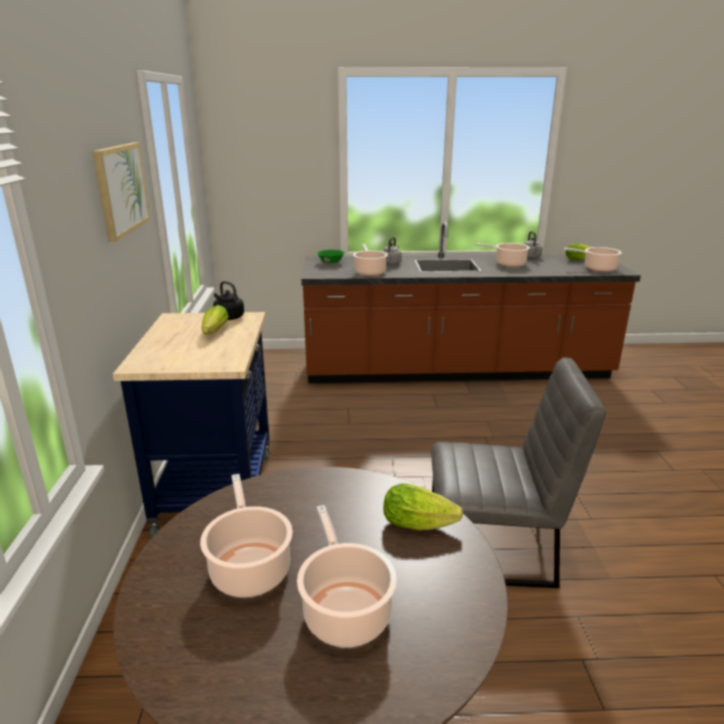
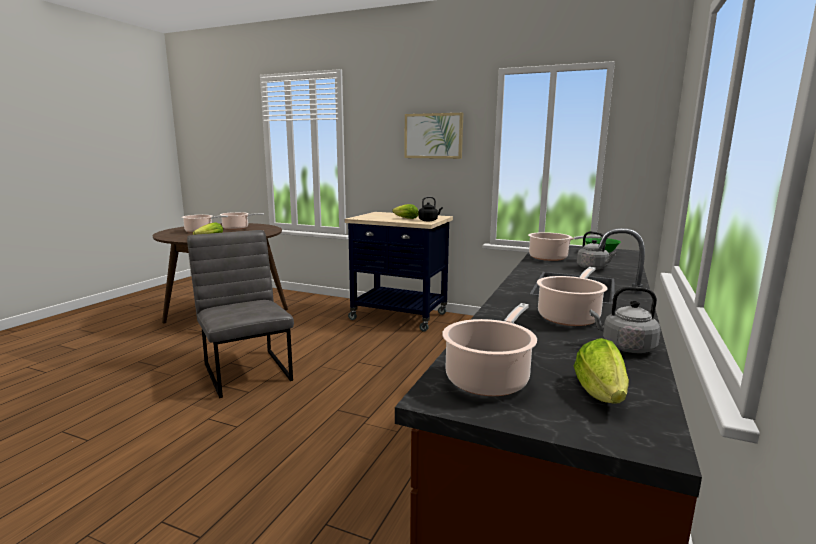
camera: 115 degrees right, 10 degrees down
grey chair [431,357,606,588] -> grey chair turned 120 degrees clockwise [187,230,294,398]

